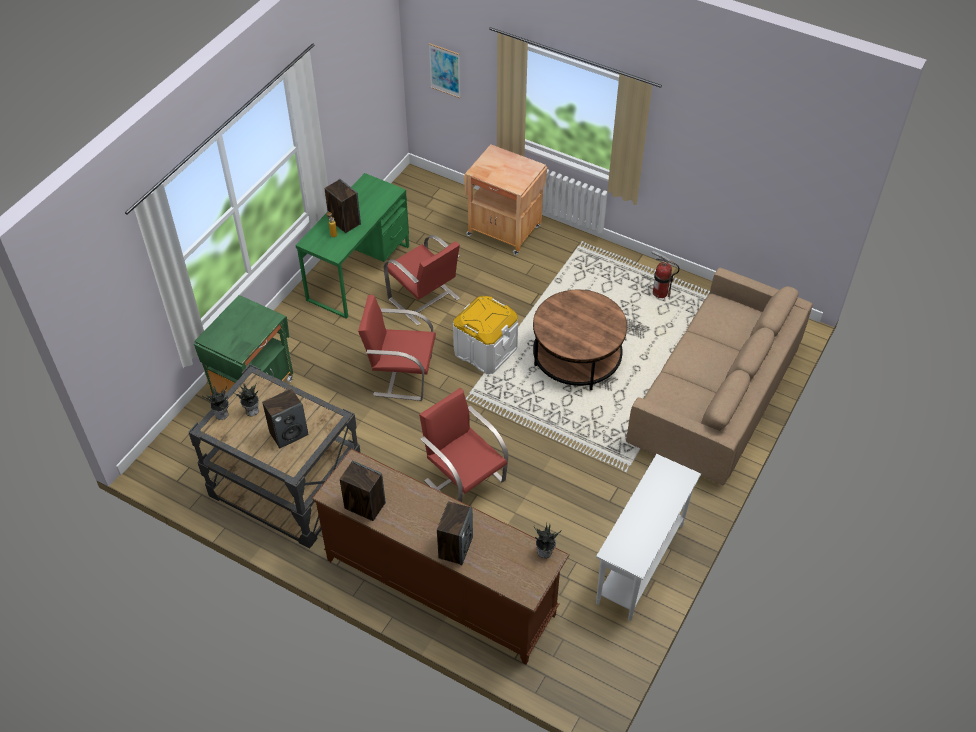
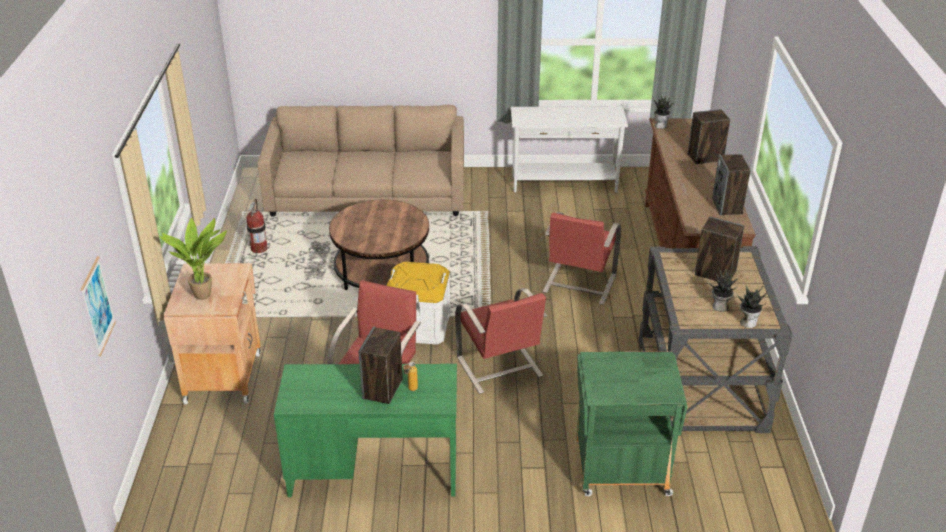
camera: 120 degrees left, 15 degrees down
none -> potted plant [160,218,227,300]

